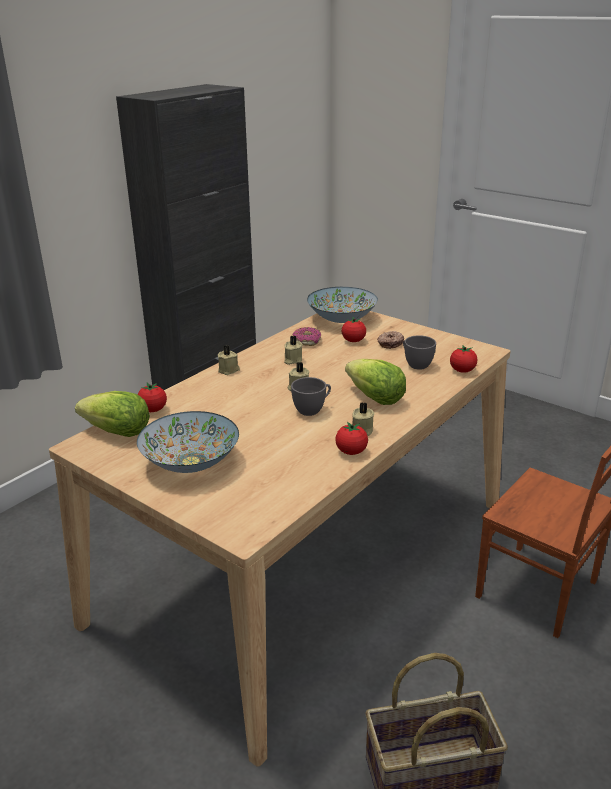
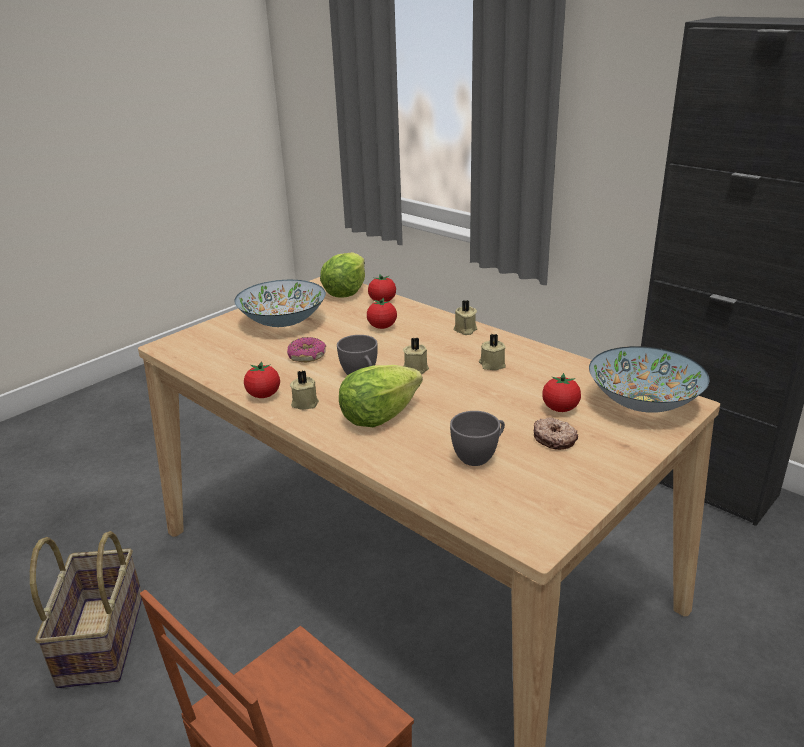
camera: 95 degrees right, 0 degrees up
donut [293,327,321,346] -> donut moved to [287,337,326,362]
tomato [450,345,477,373] -> tomato moved to [367,298,397,329]

